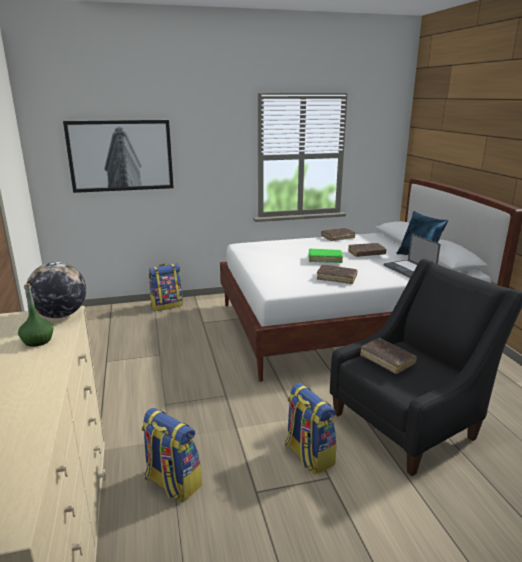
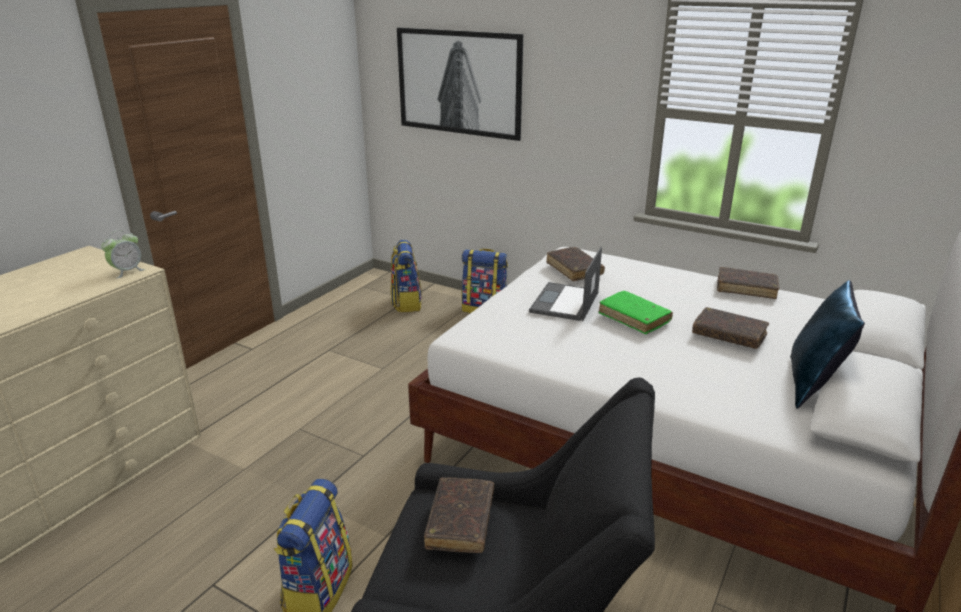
camera: 45 degrees right, 5 degrees up
green bottle [18,283,53,347] -> none
globe [25,262,86,318] -> alarm clock [101,230,145,278]
backpack [142,408,202,502] -> backpack moved to [391,240,422,312]
brown book [316,265,358,284] -> brown book moved to [546,247,605,281]
laptop [384,233,441,278] -> laptop moved to [529,247,602,321]

